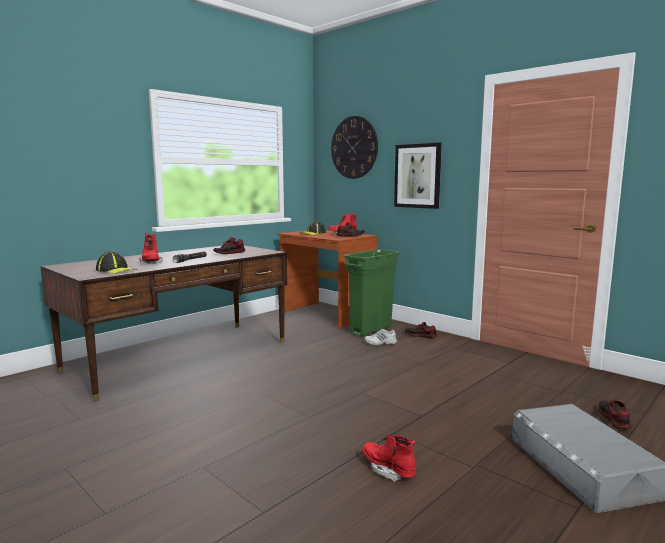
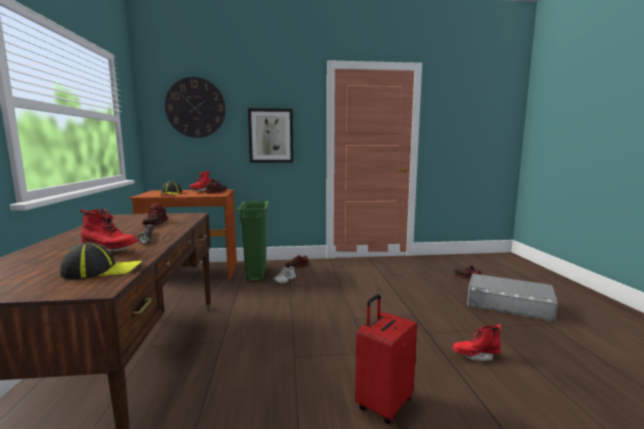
camera: 50 degrees left, 0 degrees up
none -> red suitcase [355,294,417,424]

